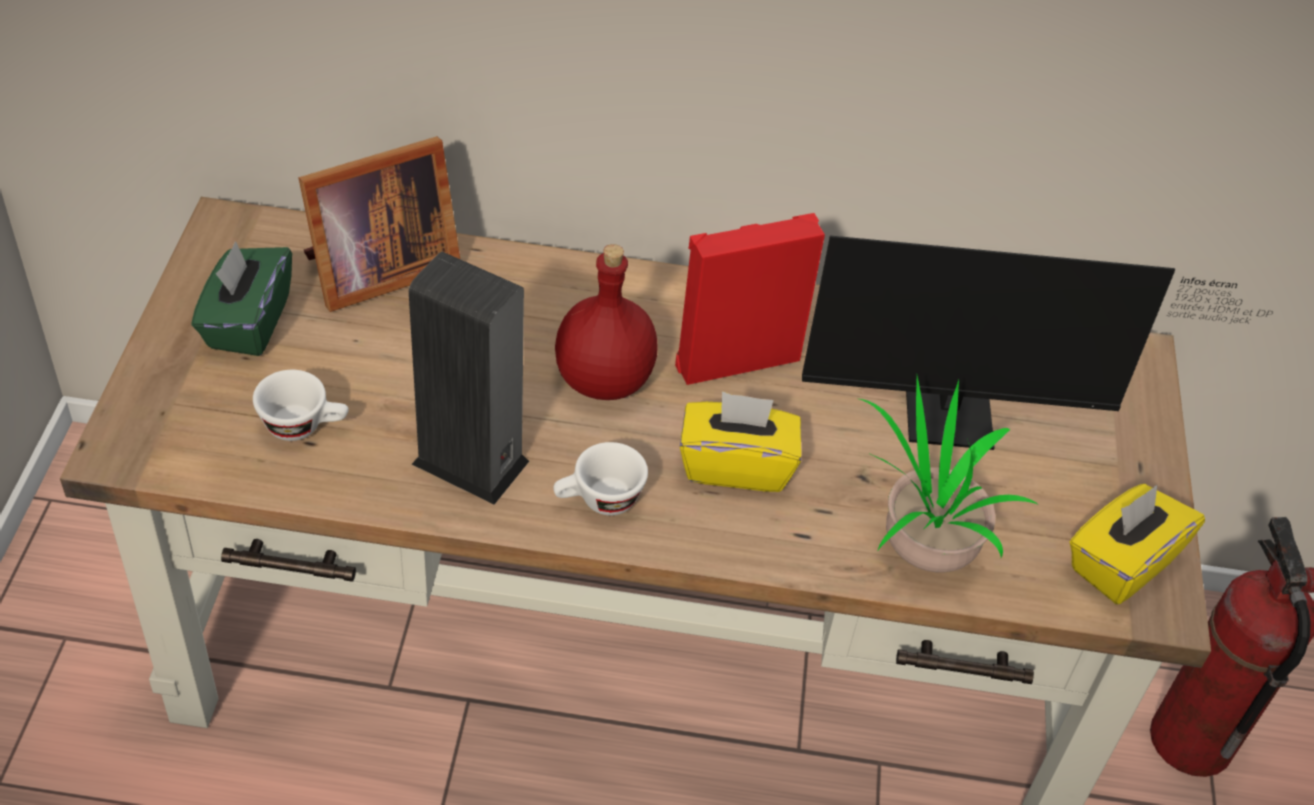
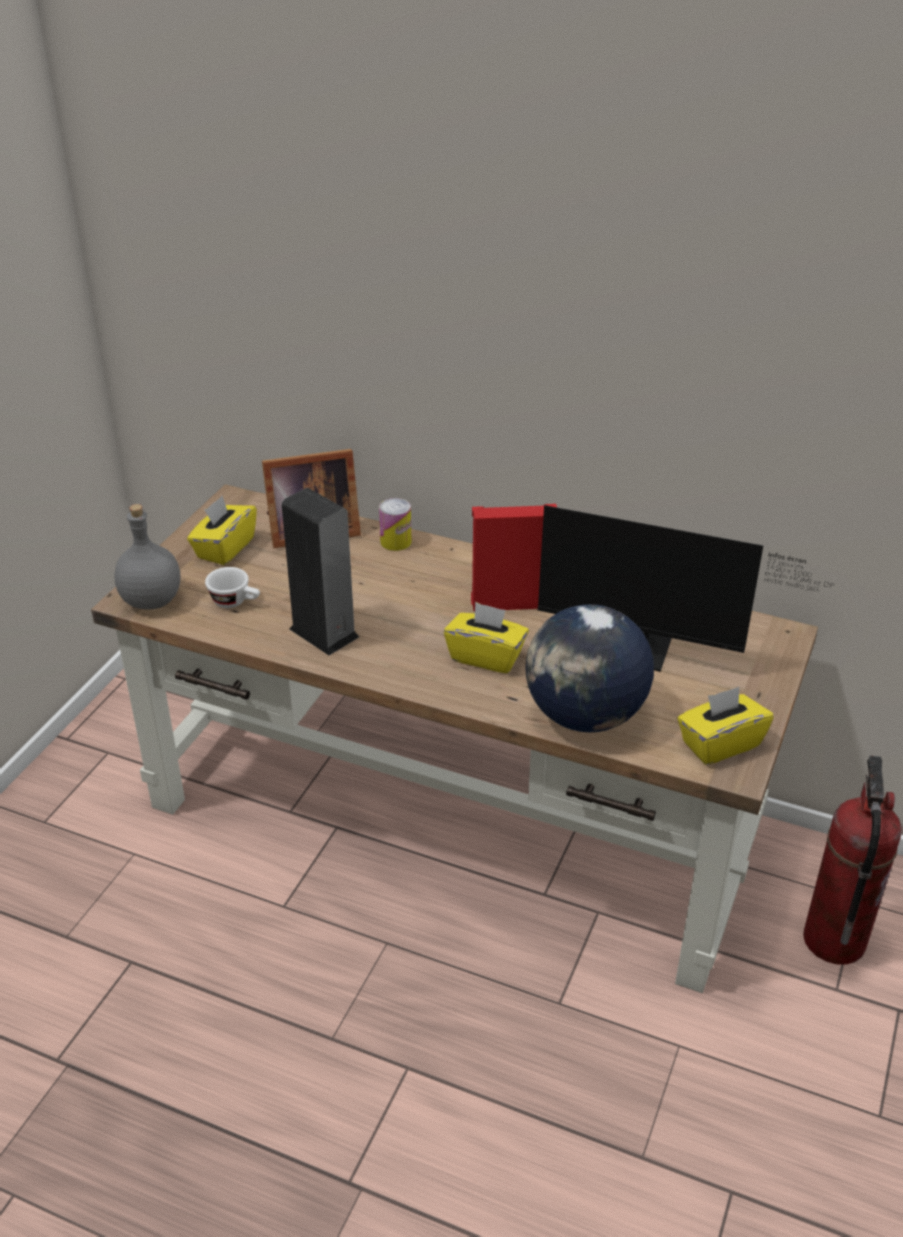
camera: 20 degrees right, 10 degrees down
green tissue box [192,241,292,356] -> yellow tissue box [187,496,257,565]
white cup [553,442,648,516] -> none
red bottle [555,244,658,400] -> none
potted plant [860,376,1037,573] -> globe [525,604,654,732]
none -> grey bottle [114,504,180,610]
none -> can [379,498,412,551]

